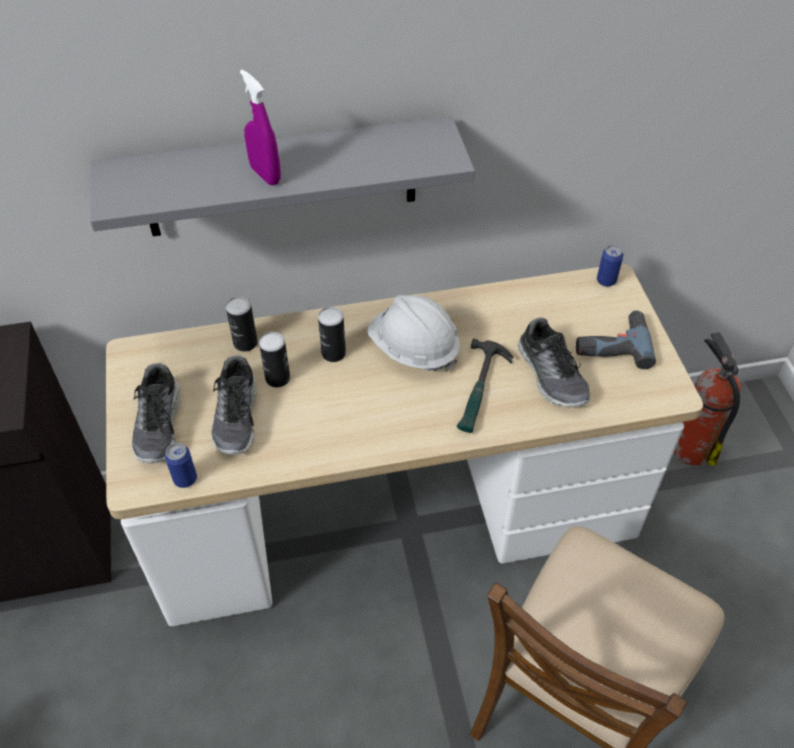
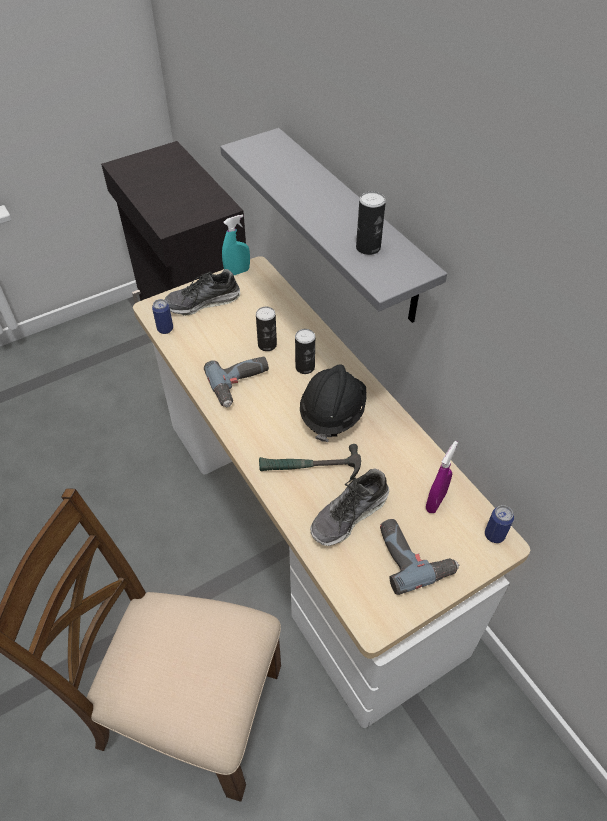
camera: 70 degrees right, 0 degrees up
shoe [211,355,257,455] -> none
can [226,296,258,352] -> can moved to [356,191,386,255]
purple spray bottle [240,69,281,185] -> purple spray bottle moved to [426,441,458,513]
white hard hat [368,295,460,372] -> black hard hat [300,364,367,442]
fire extinguisher [673,332,741,466] -> none
none -> power drill [204,357,269,407]
none -> turquoise spray bottle [222,214,250,276]

